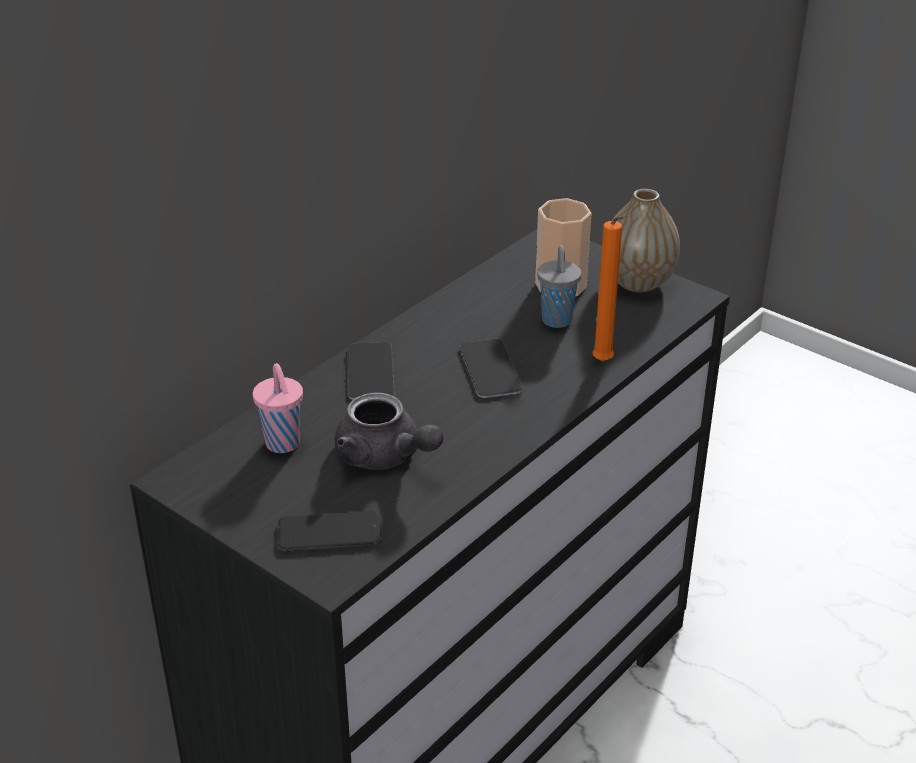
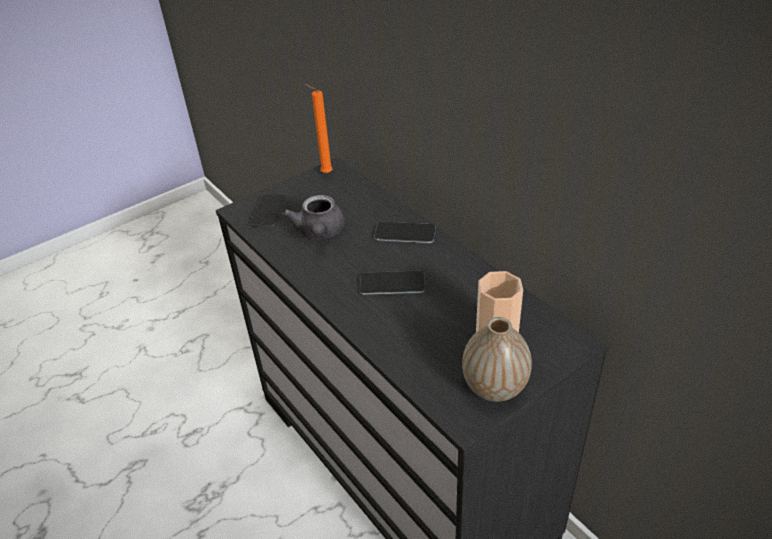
camera: 105 degrees right, 5 degrees up
pink cup [253,363,303,453] -> none
grey teapot [335,392,443,470] -> grey teapot turned 60 degrees counterclockwise [283,195,345,239]
grey cup [537,245,582,328] -> none
orange candle [592,216,624,362] -> orange candle moved to [304,84,333,174]

